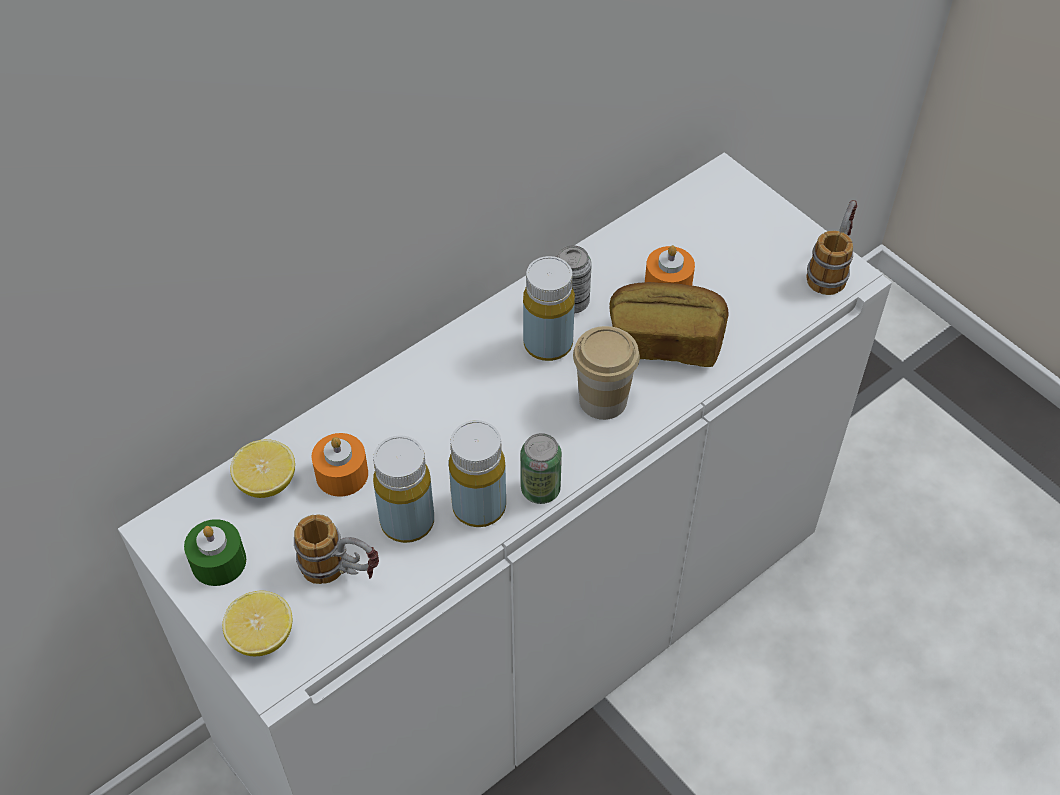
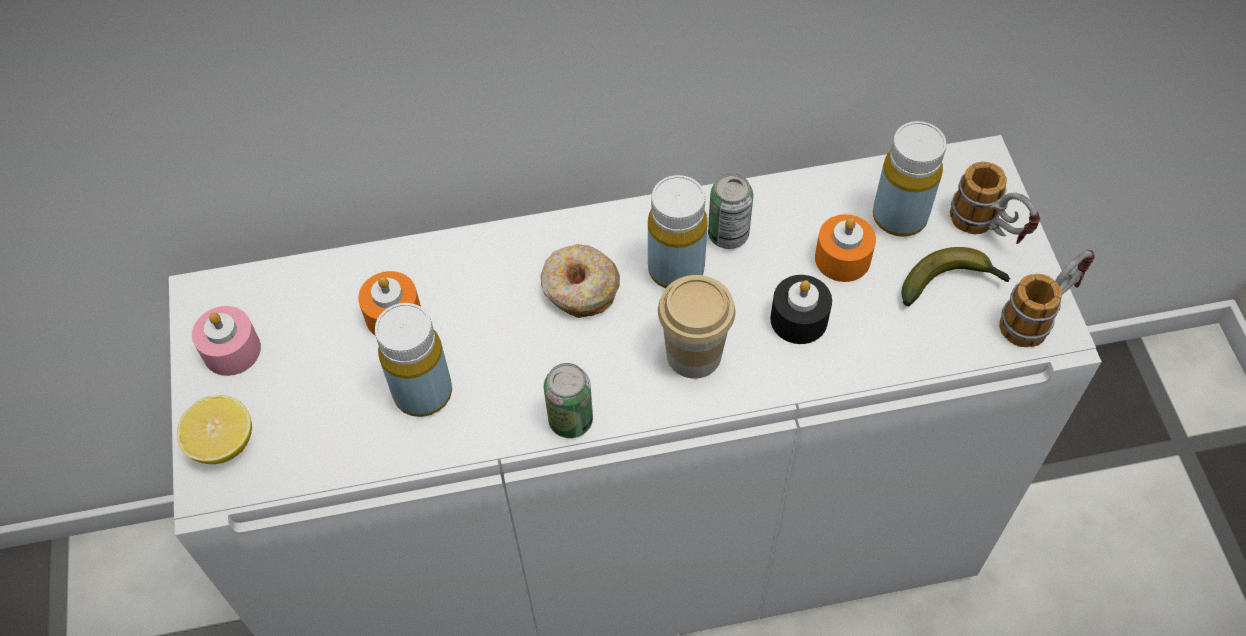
camera: 30 degrees right, 5 degrees up
green candle [184,519,246,586] -> pink candle [192,306,261,376]
lemon [230,439,295,498] -> none
mug [294,515,379,584] -> mug moved to [950,162,1040,244]
yellow bottle [449,420,506,527] -> yellow bottle moved to [873,121,947,237]
bread [610,282,729,367] -> black candle [770,275,832,344]
none -> donut [541,244,620,318]
none -> banana [902,247,1010,306]

